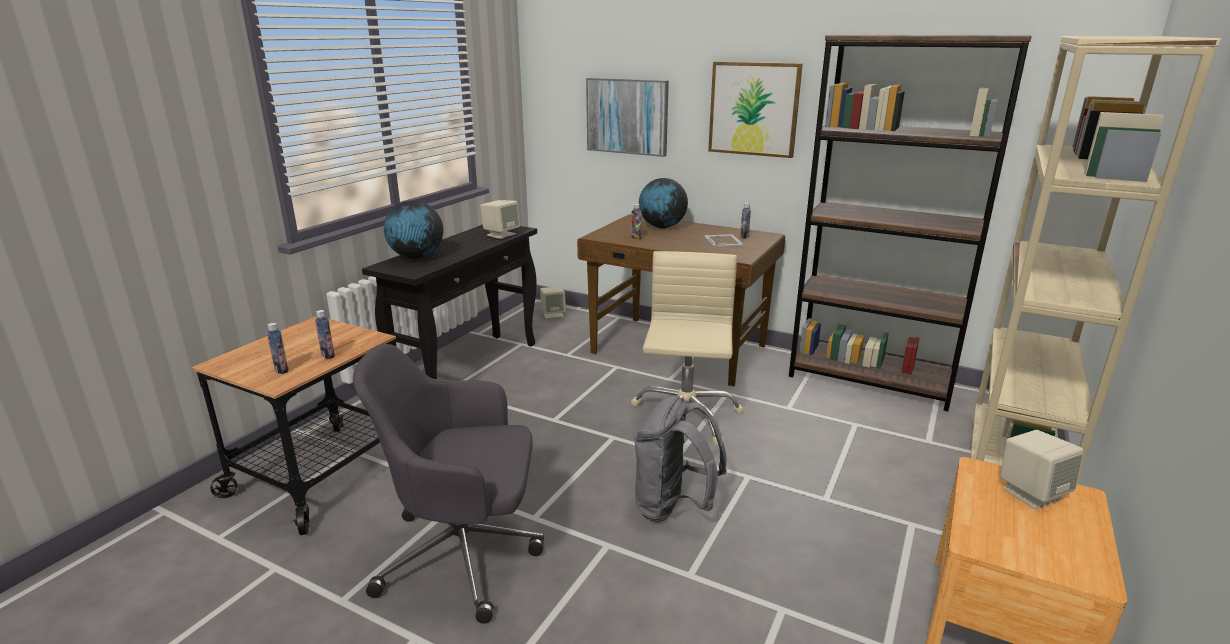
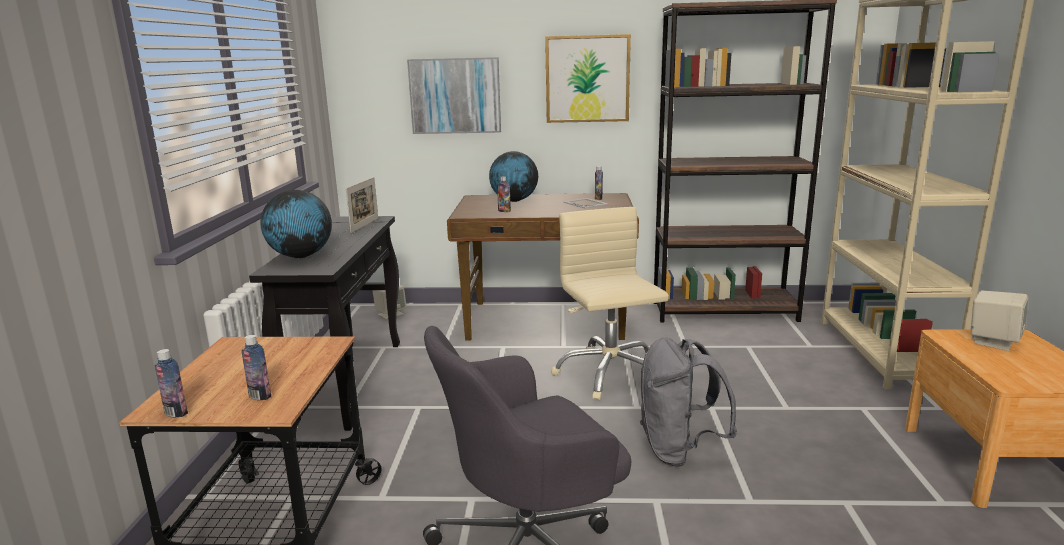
camera: 25 degrees left, 5 degrees down
bottle [315,310,335,359] -> bottle moved to [154,349,188,417]
beige speaker [480,200,520,239] -> picture frame [346,177,378,233]

